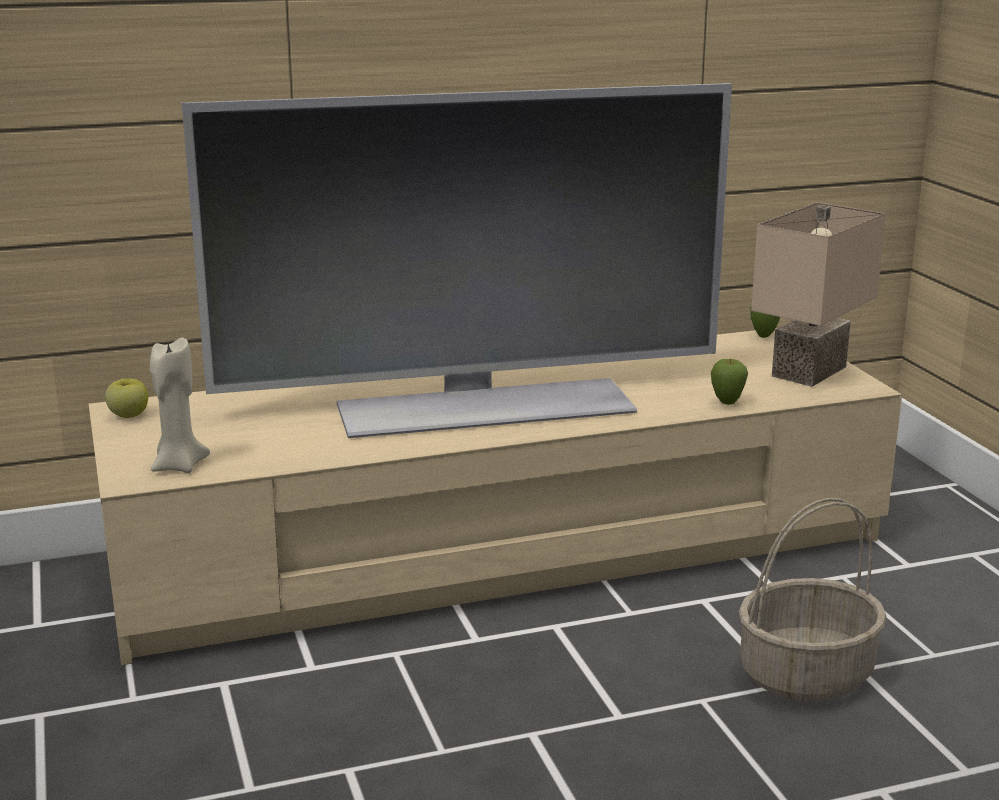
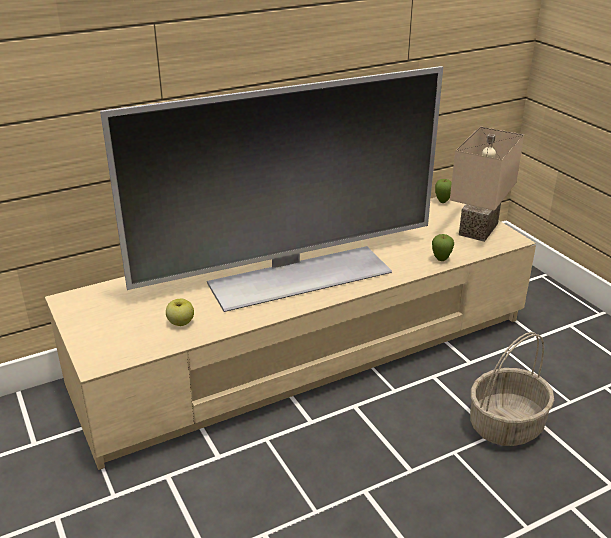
camera: 10 degrees left, 10 degrees up
apple [105,378,148,418] -> apple moved to [166,299,194,326]
beige candle [150,338,210,473] -> none

